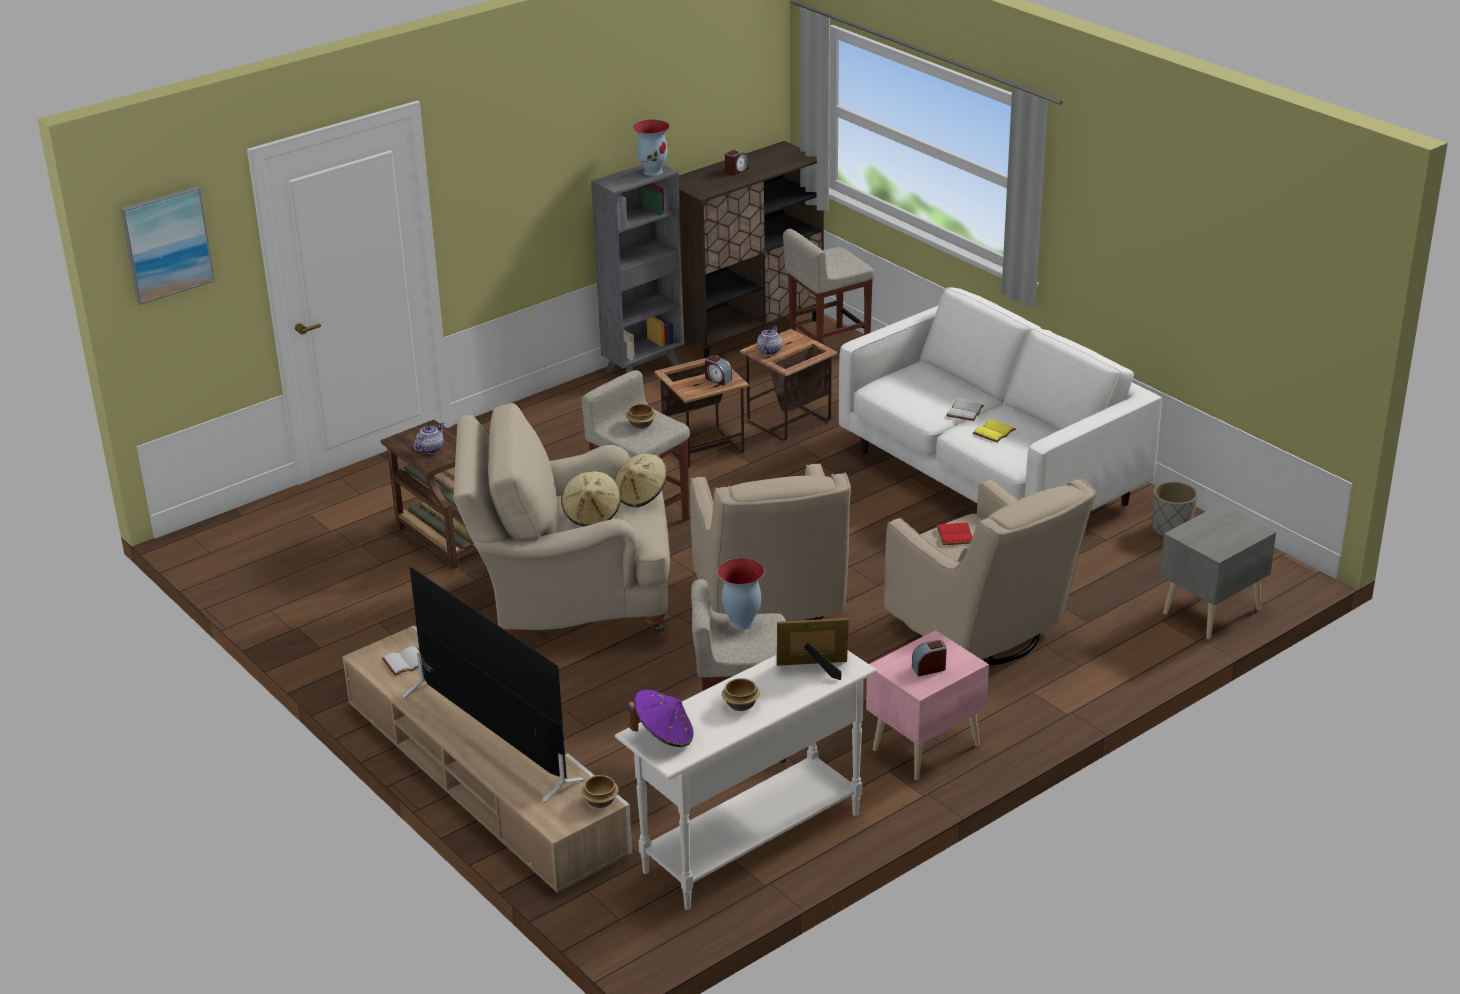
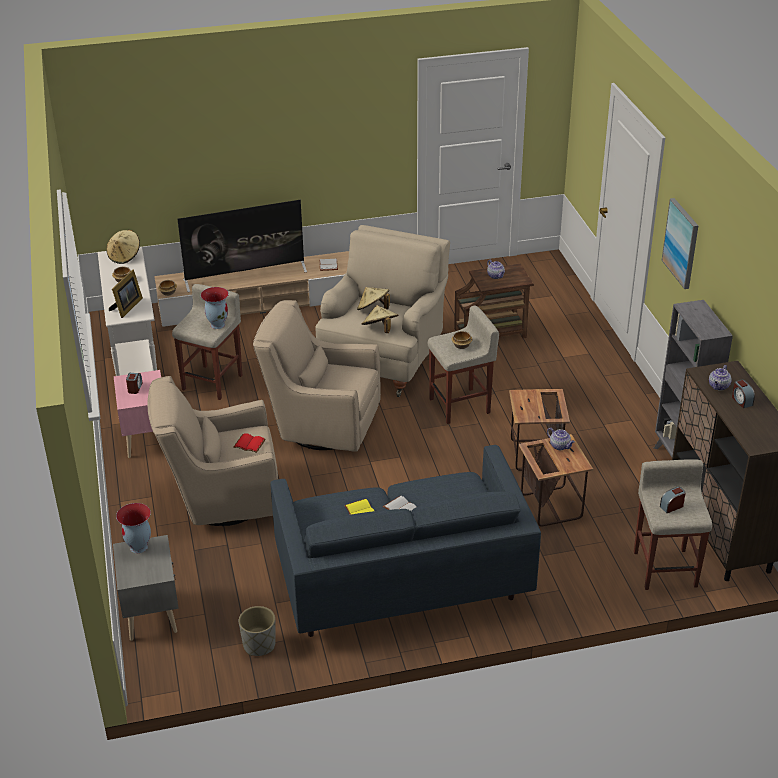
camera: 115 degrees right, 5 degrees up
picture [120,186,215,305] -> picture moved to [662,198,698,289]
purple hat [628,689,694,747] -> beige hat [106,230,140,264]
vase [633,119,670,176] -> vase moved to [116,503,151,553]
alarm clock [705,355,732,386] -> alarm clock moved to [660,486,686,513]
white sofa [839,287,1162,511] -> blue sofa [270,445,541,637]
none -> teapot [709,365,731,391]

